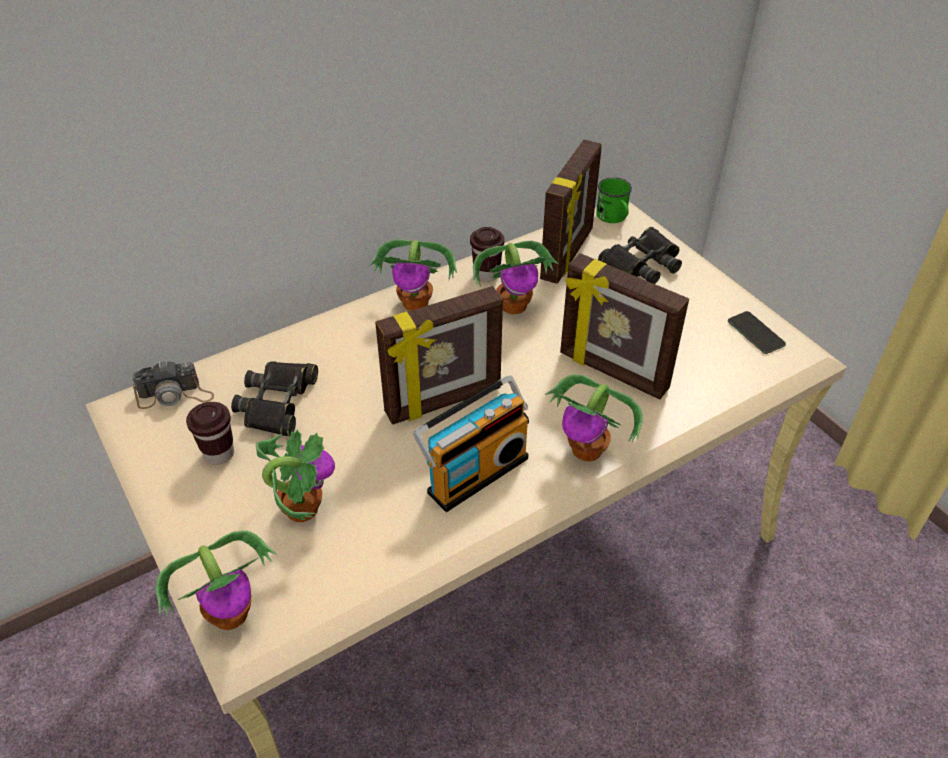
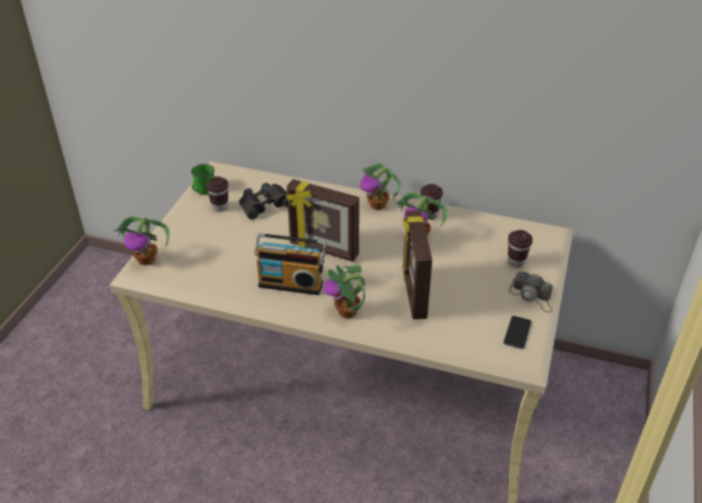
camera: 50 degrees right, 5 degrees down
camera [133,360,214,409] -> camera moved to [509,272,553,312]
potted plant [256,429,335,522] -> none
picture frame [540,139,602,284] -> none
green mug [596,177,632,223] -> green mug moved to [191,164,214,195]
black binoculars [598,227,682,284] -> brown cup [508,230,533,268]

